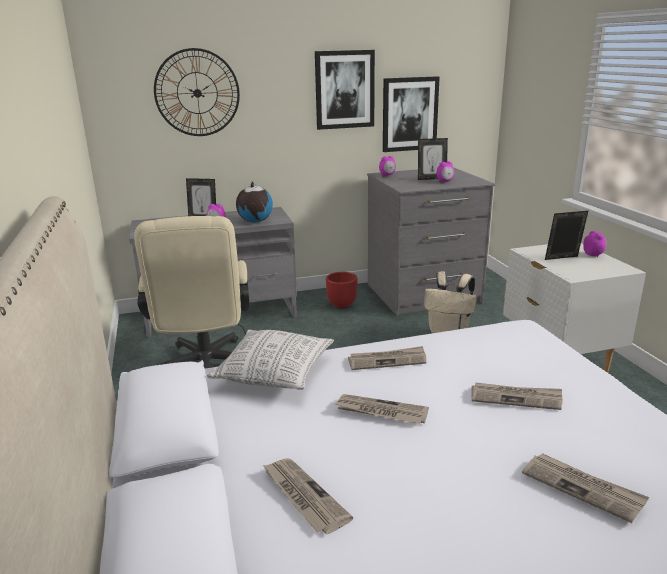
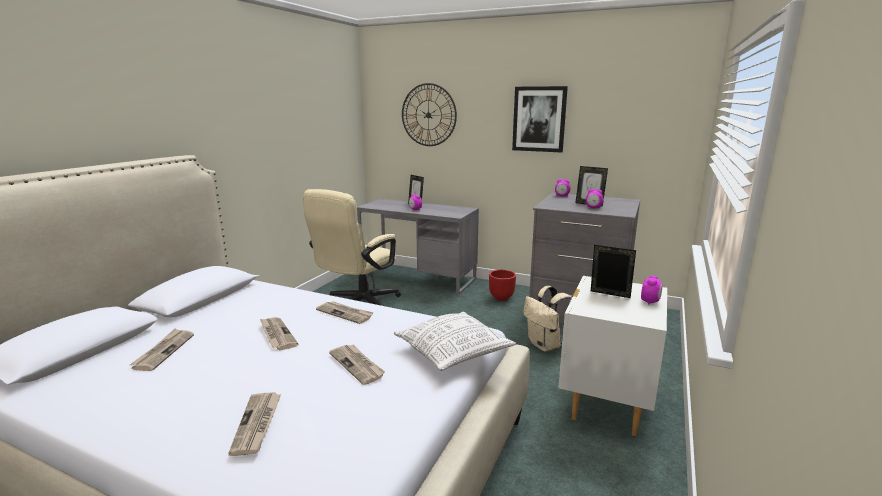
camera: 40 degrees right, 5 degrees down
pillow [207,330,334,390] -> pillow moved to [394,312,516,371]
globe [236,181,273,223] -> none
picture [383,76,440,152] -> none

